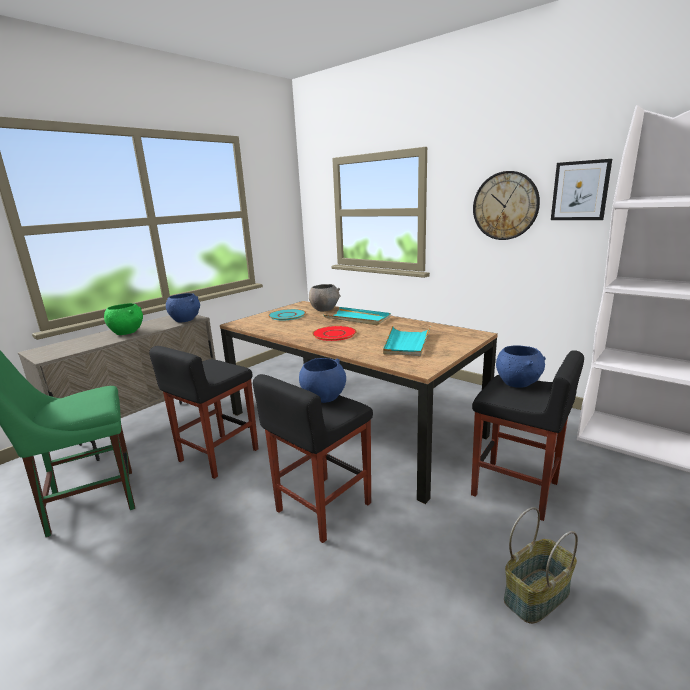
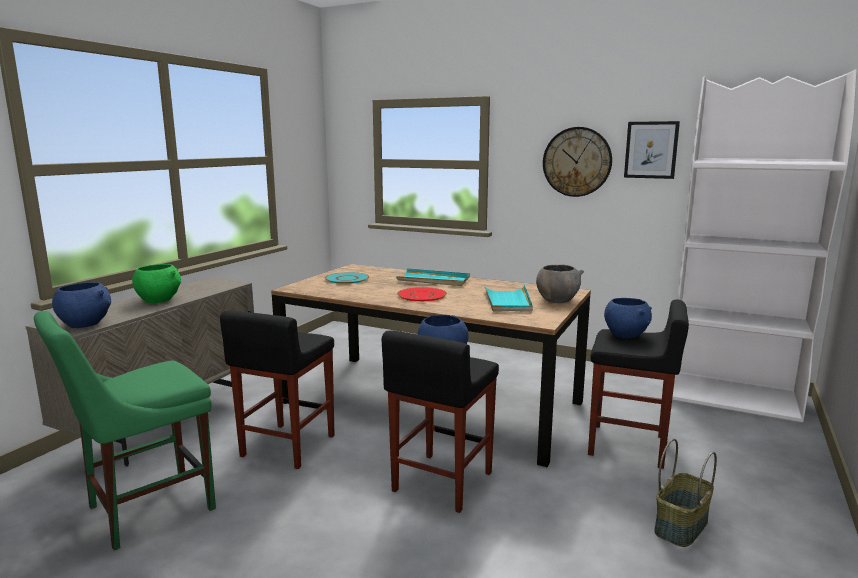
camera: 15 degrees left, 5 degrees down
blue bowl [166,293,200,323] -> blue bowl moved to [52,282,111,328]
grey bowl [309,284,341,311] -> grey bowl moved to [536,264,584,303]

